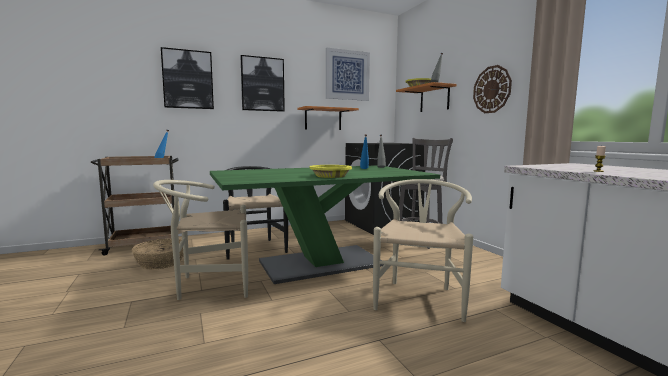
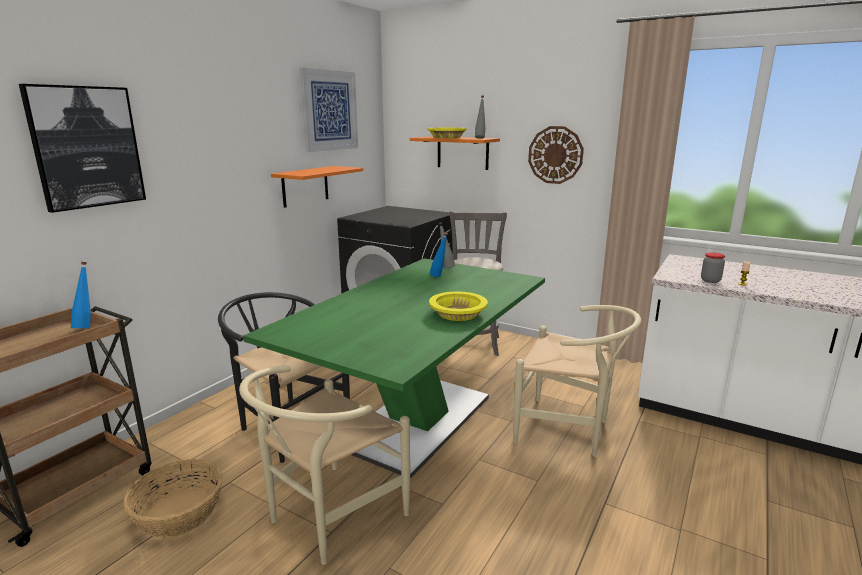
camera: 35 degrees left, 10 degrees up
picture [241,55,285,112] -> none
beige chair [373,179,473,322] -> beige chair turned 135 degrees clockwise [513,305,641,456]
none -> jar [701,252,725,283]

